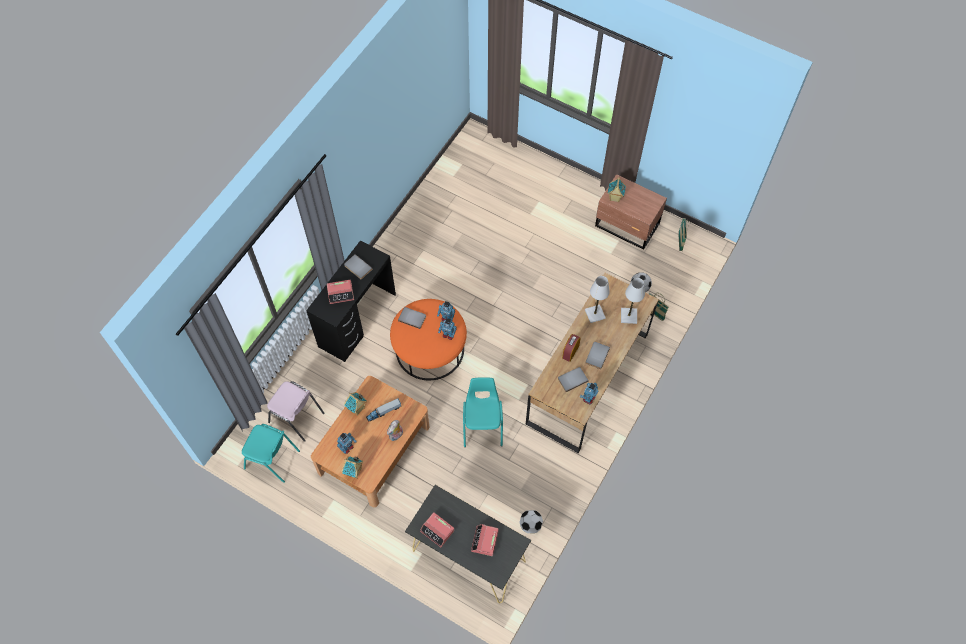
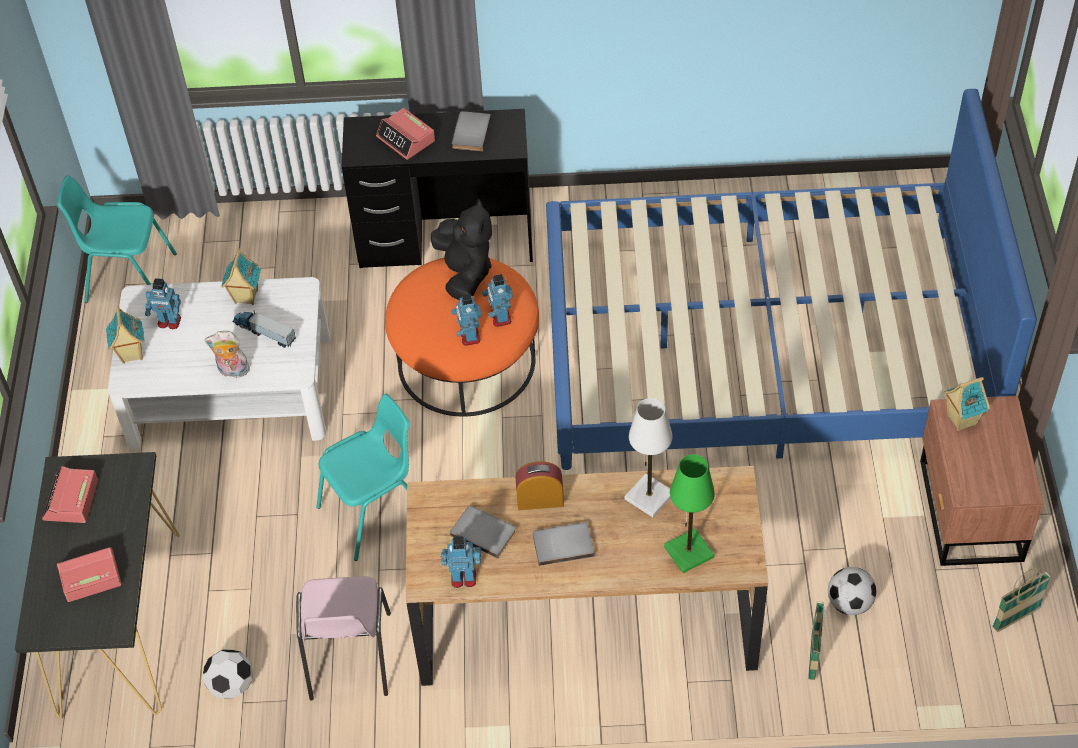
camera: 60 degrees right, 10 degrees down
turquoise chair [242,424,300,483] -> turquoise chair turned 105 degrees clockwise [57,175,177,303]
pink chair [267,381,325,442] -> pink chair moved to [296,576,391,701]
brown coffee table [311,376,429,507] -> white coffee table [108,277,330,449]
grey book [398,307,426,329] -> black plush toy [431,199,492,301]
white table lamp [621,278,645,324] -> green table lamp [664,454,715,573]
none -> blue bed [546,89,1037,470]

